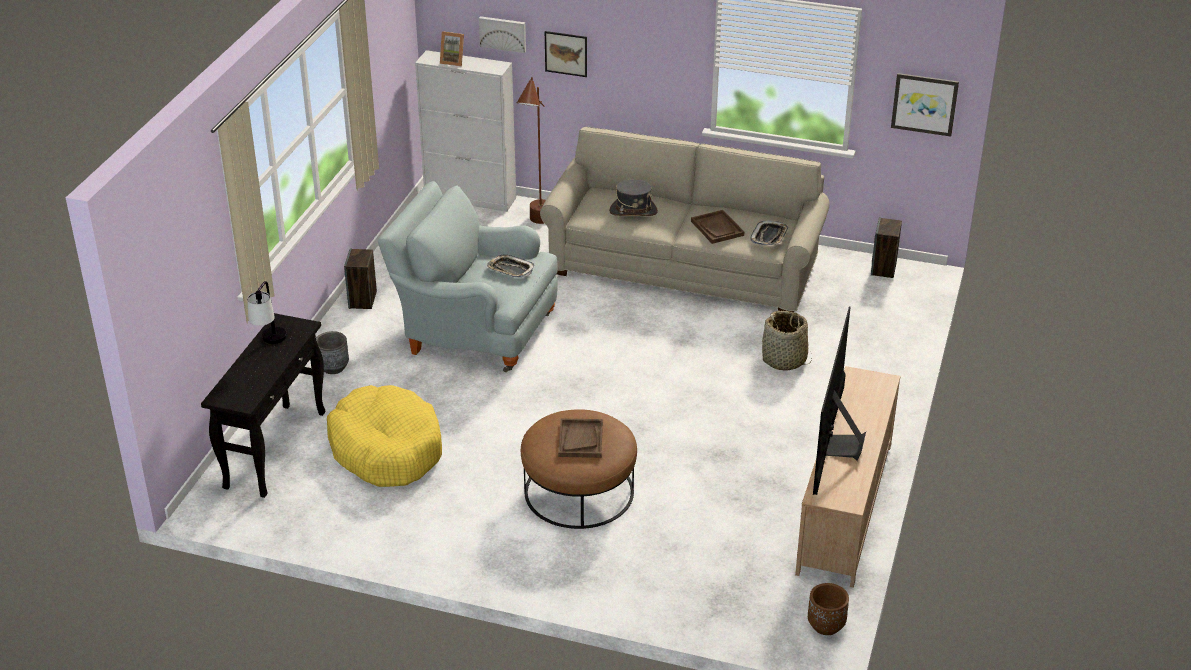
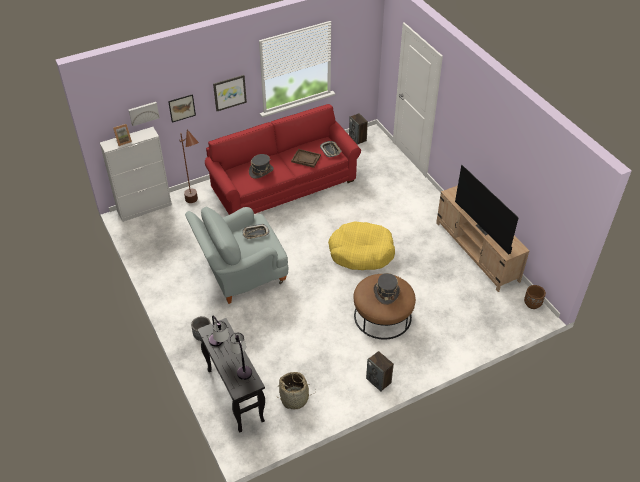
camera: 45 degrees left, 10 degrees up
yellow dog bed [327,385,442,487] -> yellow dog bed moved to [328,221,395,270]
speaker [344,248,377,309] -> speaker moved to [366,351,394,392]
beige sofa [540,126,829,312] -> red sofa [205,104,361,215]
brown tray [558,418,603,458] -> grey hat [373,273,400,305]
basket [762,311,812,370] -> basket moved to [277,372,312,409]
picture [891,73,959,137] -> picture moved to [213,75,247,111]
none -> table lamp [230,333,252,380]

